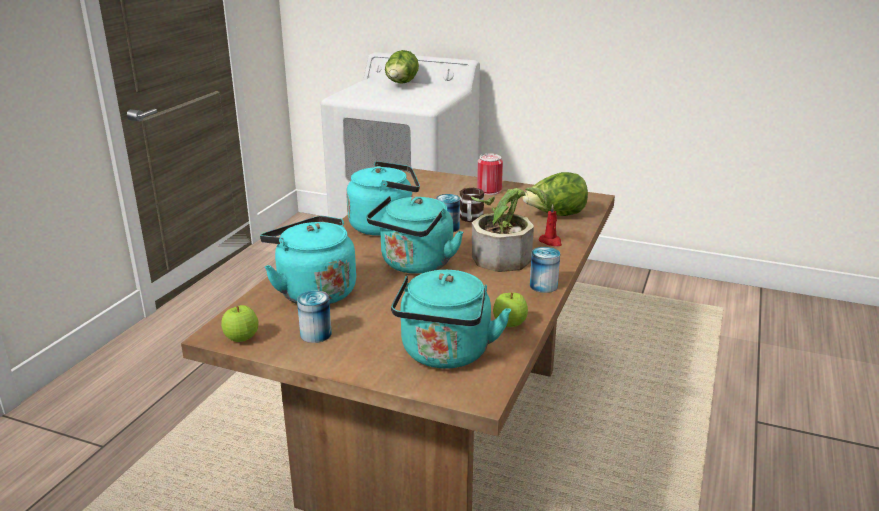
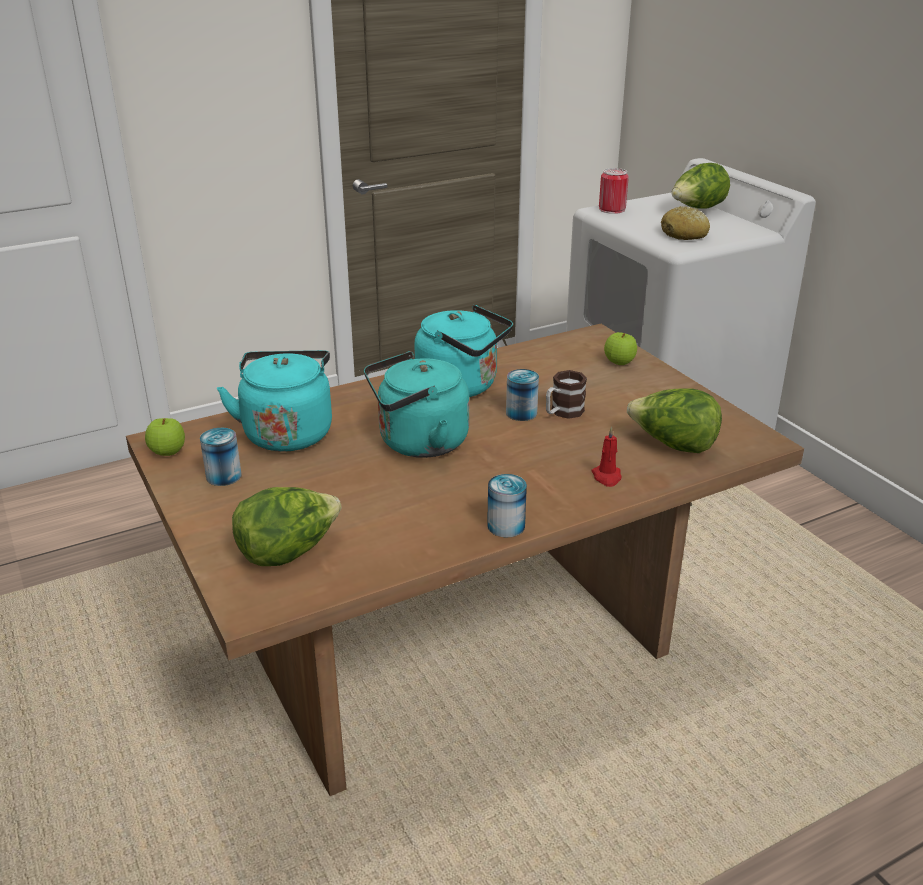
camera: 40 degrees right, 5 degrees up
turquoise kettle [391,270,511,369] -> lettuce [232,487,342,566]
potted plant [471,187,547,272] -> none
can [477,154,503,195] -> can moved to [599,168,629,214]
apple [493,293,528,327] -> apple moved to [604,332,637,365]
none -> bread [661,206,710,240]

